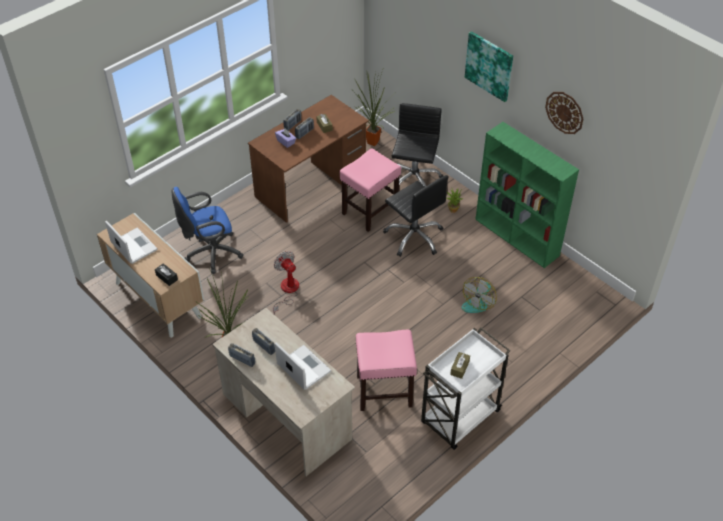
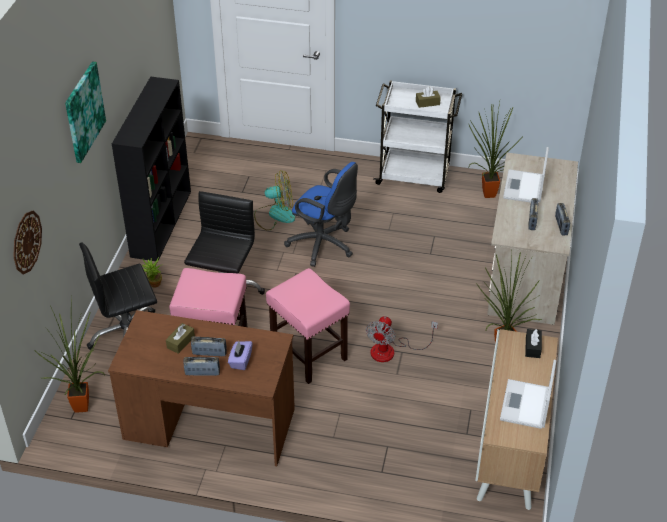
camera: 125 degrees left, 5 degrees down
blue office chair [172,187,243,274] -> blue office chair moved to [284,162,358,267]
pink stool [356,330,417,411] -> pink stool moved to [266,268,350,384]
green bookcase [475,122,579,268] -> black bookcase [112,77,191,261]
wall clock [545,92,583,134] -> wall clock moved to [13,211,42,274]
none -> potted plant [468,102,523,198]

